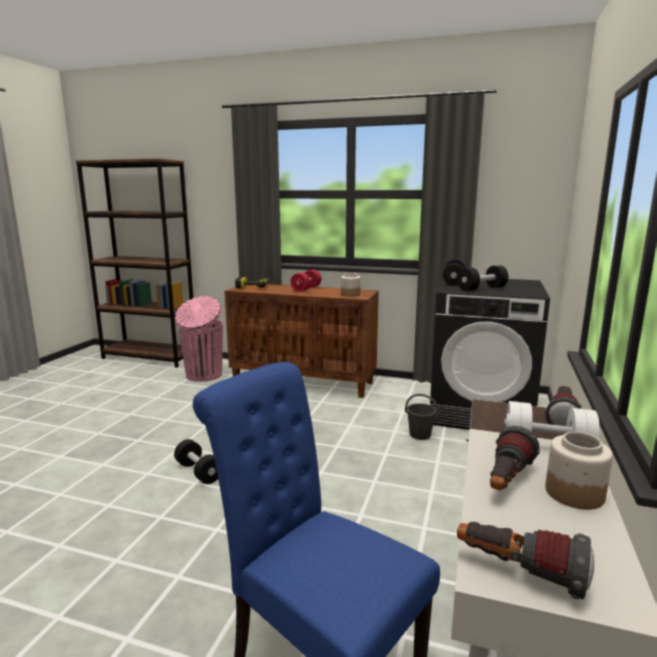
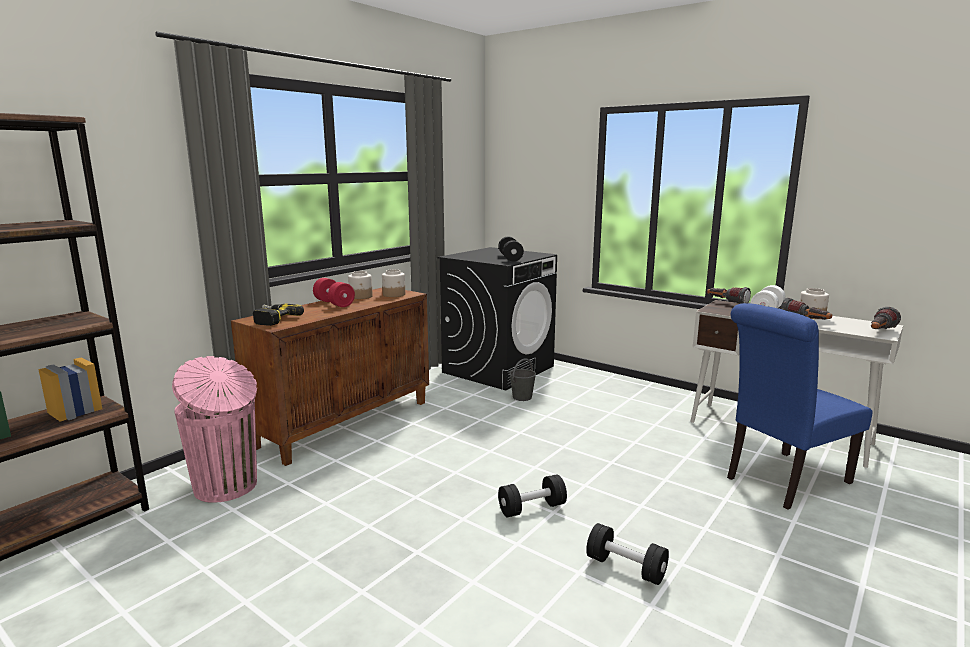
camera: 70 degrees left, 0 degrees up
black dumbbell [443,259,465,286] -> black dumbbell moved to [586,523,669,585]
none -> jar [348,271,373,299]

